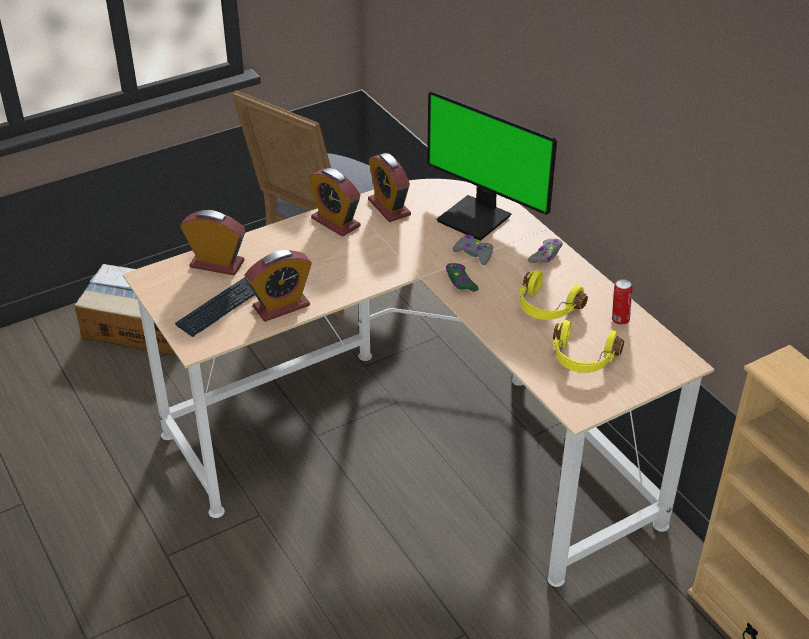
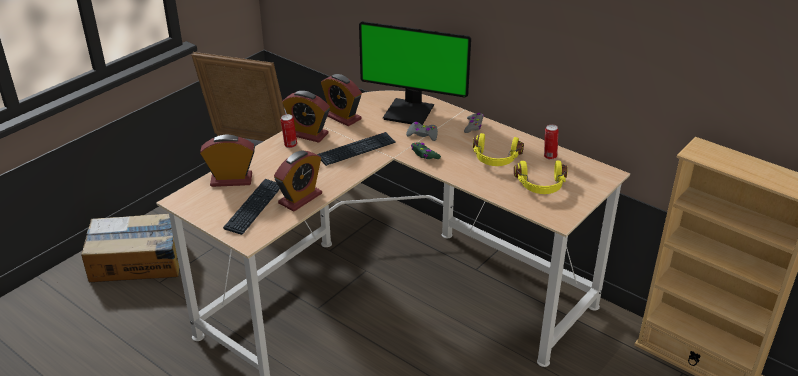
camera: 20 degrees left, 5 degrees down
none -> can [281,114,297,148]
none -> keyboard [317,132,396,166]

